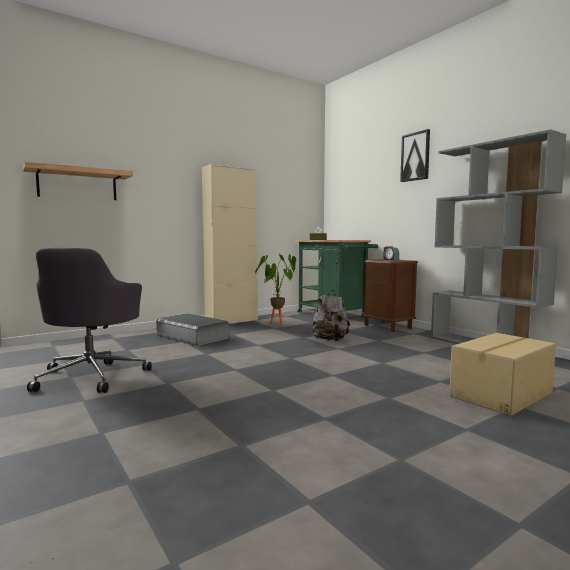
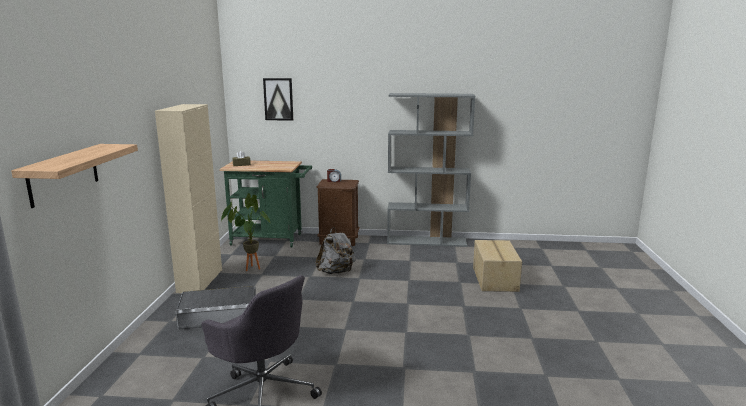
camera: 50 degrees left, 10 degrees up
picture [400,129,430,182] -> picture moved to [263,78,293,121]

